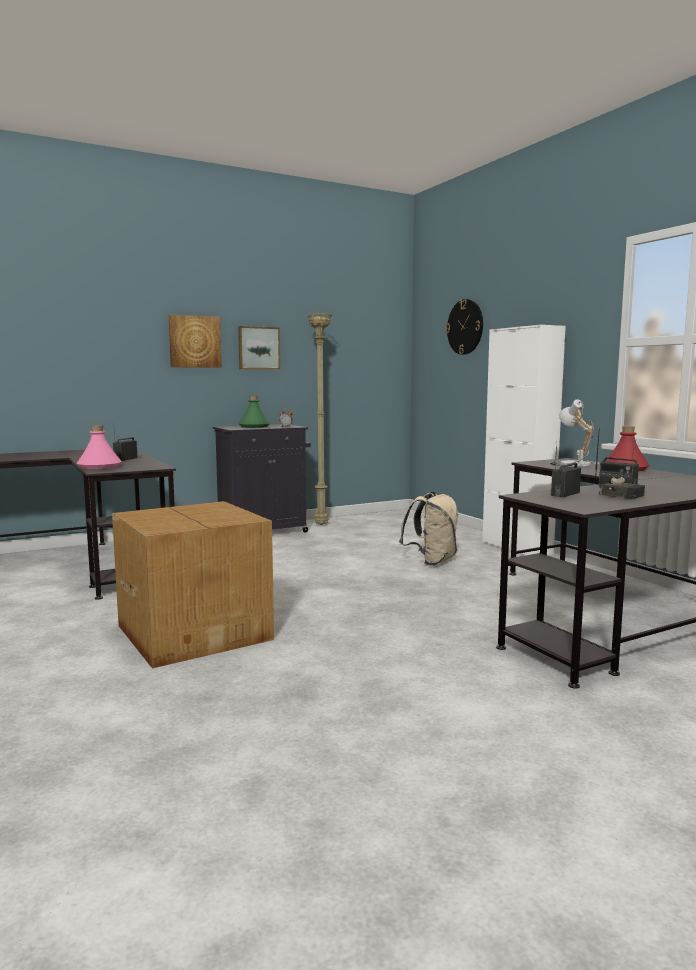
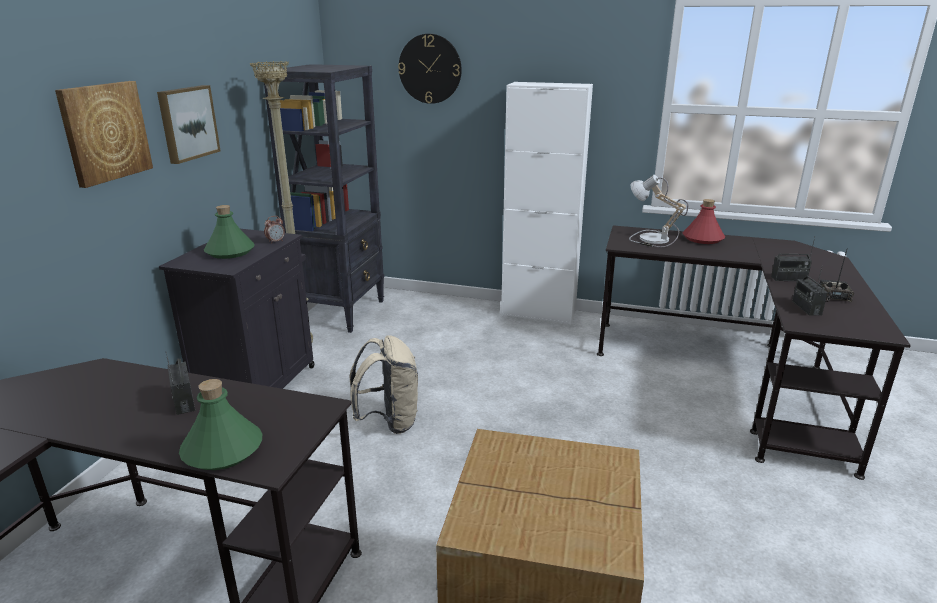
camera: 45 degrees left, 15 degrees up
pink bottle [77,425,122,469] -> green bottle [179,379,262,470]
beige backpack [399,491,458,566] -> beige backpack moved to [349,335,418,434]
radio [595,428,645,499] -> radio turned 75 degrees counterclockwise [818,248,854,302]
none -> black bookcase [264,64,384,333]

